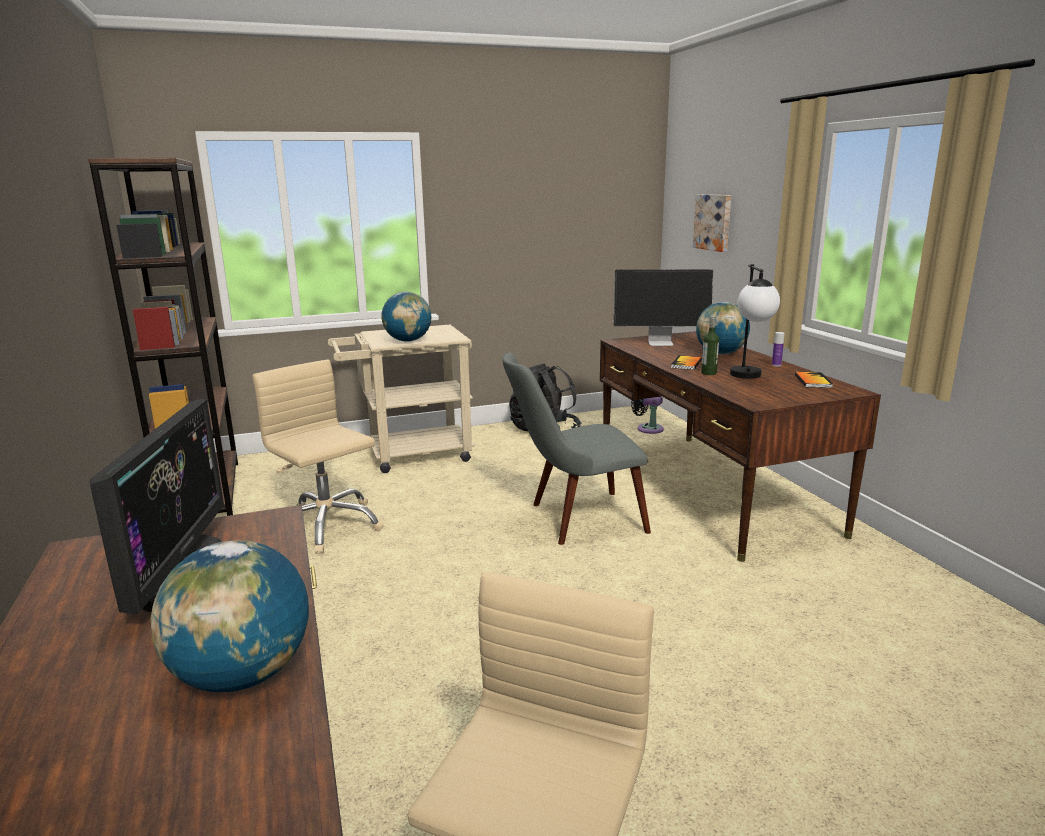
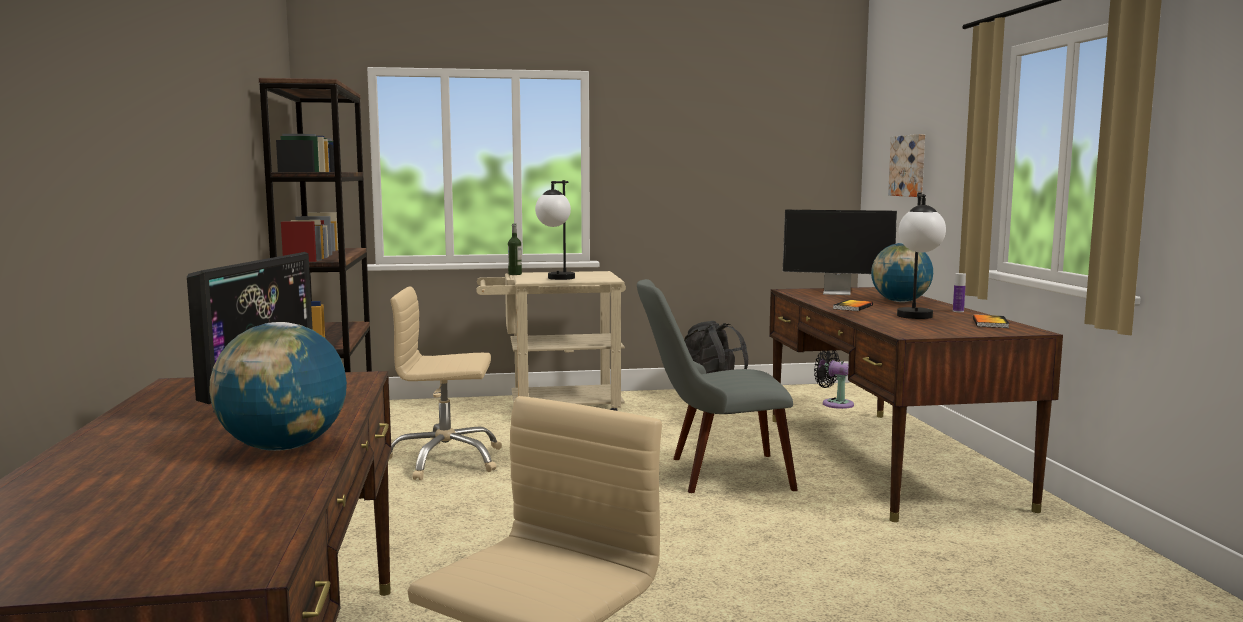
camera: 10 degrees right, 10 degrees down
beige office chair [252,360,384,554] -> beige office chair turned 60 degrees counterclockwise [388,287,502,480]
globe [381,292,431,342] -> table lamp [535,180,575,280]
bottle [701,316,719,375] -> bottle moved to [508,224,522,275]

